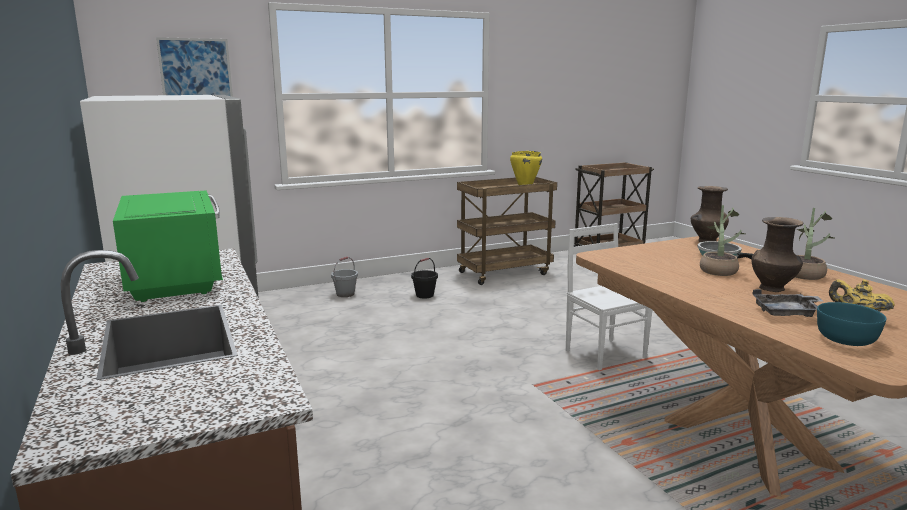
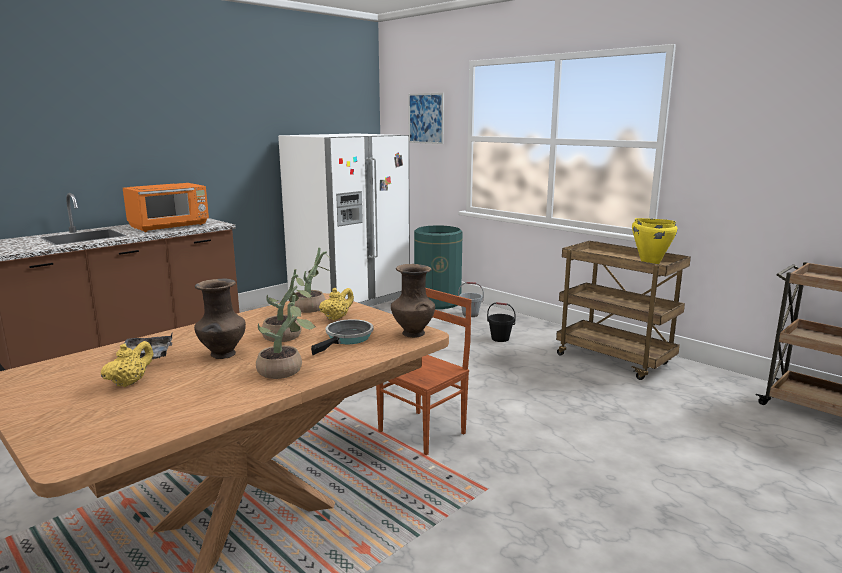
camera: 70 degrees right, 0 degrees up
green microwave [113,191,223,302] -> orange microwave [123,183,209,232]
white chair [566,223,652,370] -> brown chair [376,288,472,455]
turquoise bowl [817,302,886,346] -> none
none -> potted plant [294,247,332,313]
none -> yellow teapot [319,288,354,320]
none -> green trash can [414,225,463,309]

